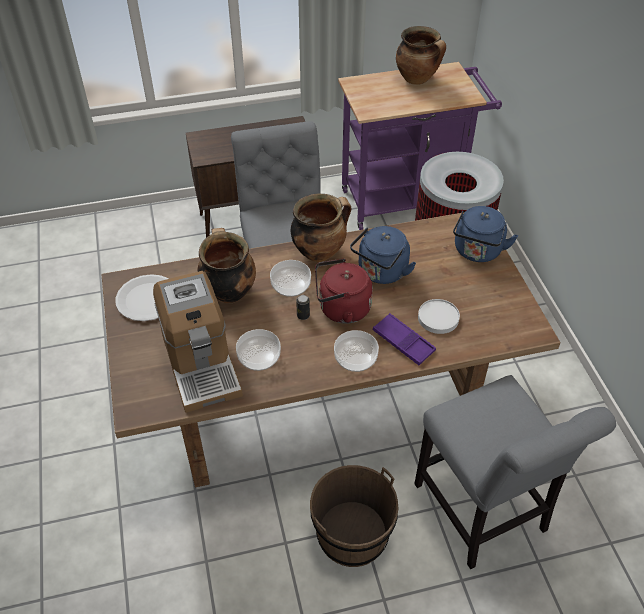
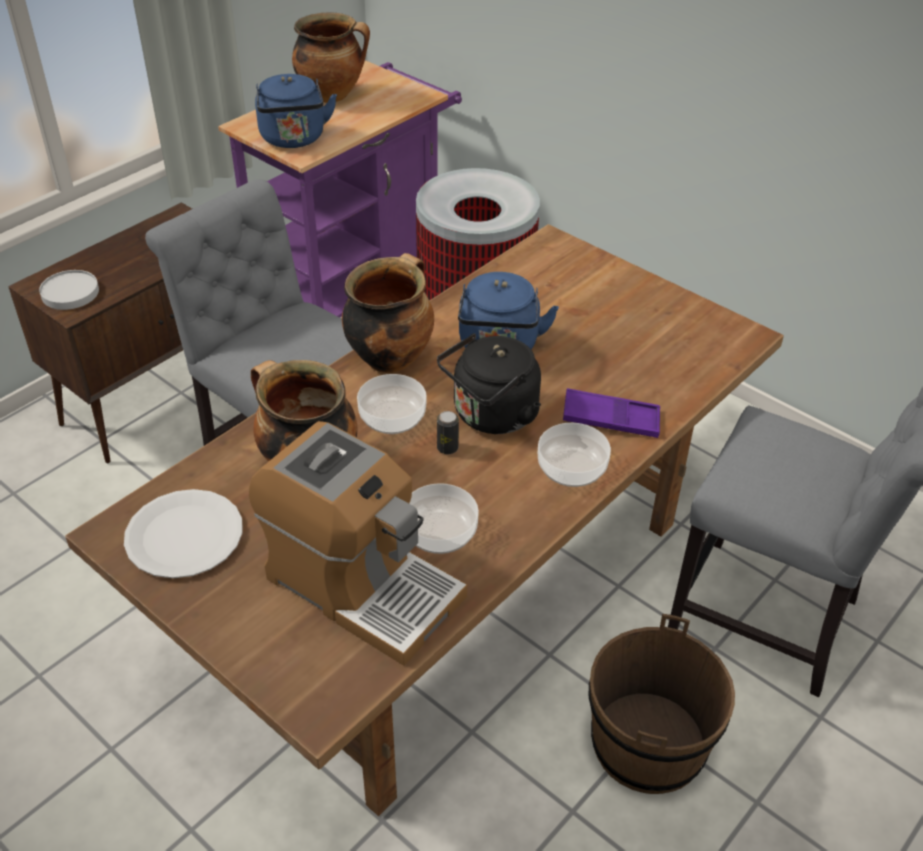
camera: 35 degrees left, 5 degrees down
red kettle [315,258,373,324] -> black kettle [437,333,541,434]
white plate [418,299,460,334] -> white plate moved to [39,270,99,310]
blue kettle [453,206,518,262] -> blue kettle moved to [255,74,337,148]

